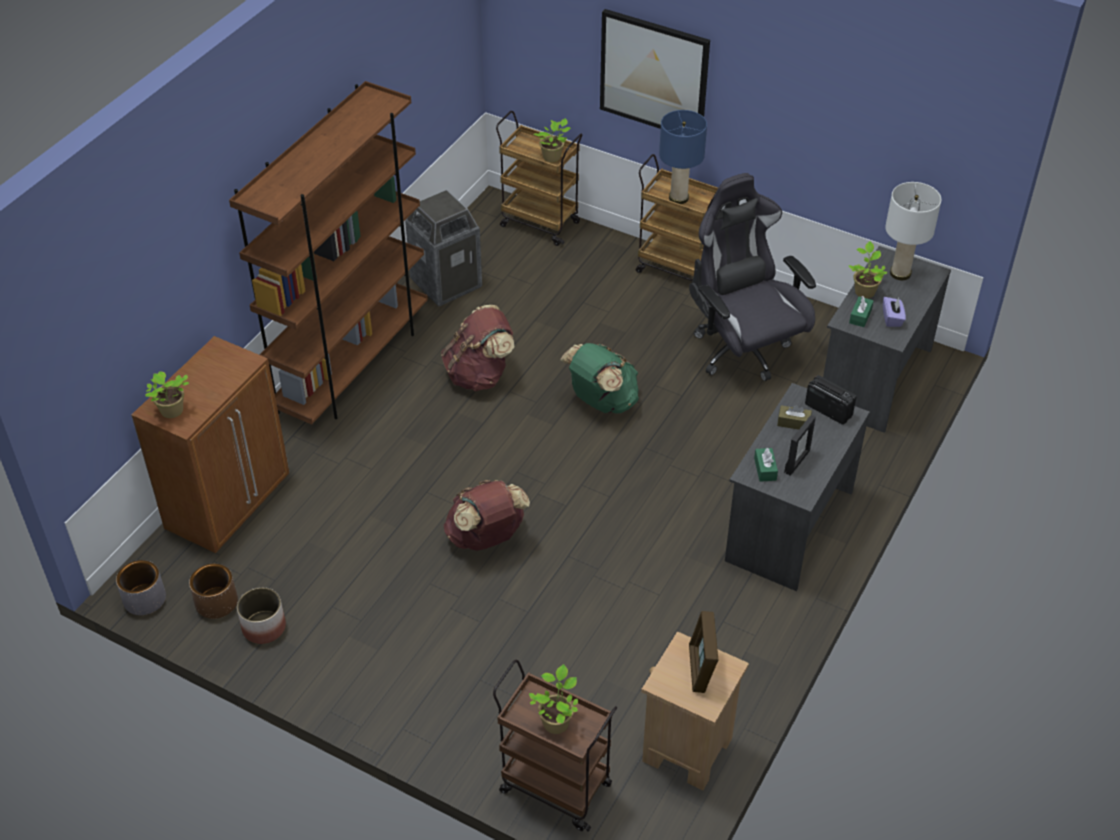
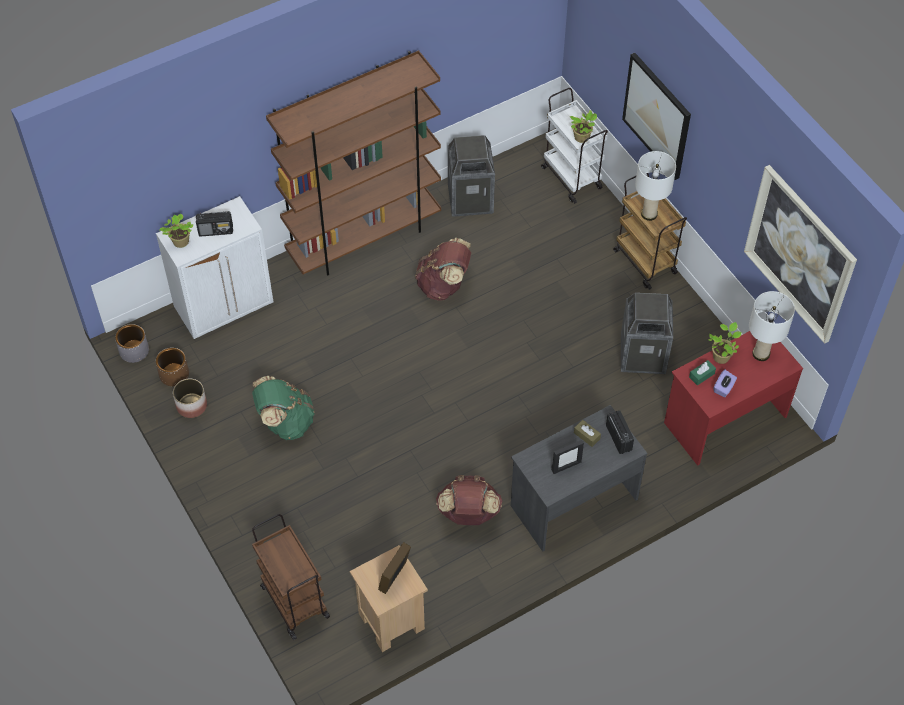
camera: 30 degrees right, 10 degrees up
brown cabinet [131,336,290,553] -> white cabinet [156,196,273,339]
brown backpack [444,480,530,551] -> brown backpack moved to [436,475,502,525]
brown cart [496,111,582,246] -> white cart [541,88,608,204]
potted plant [529,664,578,734] -> none
green backpack [560,343,639,414] -> green backpack moved to [252,376,315,440]
blue table lamp [659,110,707,204] -> white table lamp [635,151,676,221]
black office chair [689,173,816,381] -> trash can [621,293,673,374]
green tissue box [754,448,778,482] -> none
grey desk [823,246,951,433] -> red desk [664,331,803,466]
none -> radio [196,211,233,237]
none -> picture [744,165,857,344]

